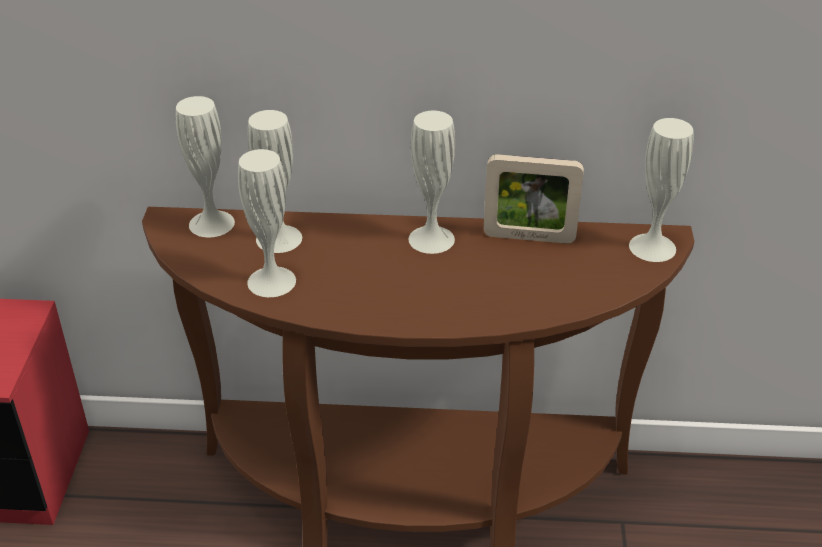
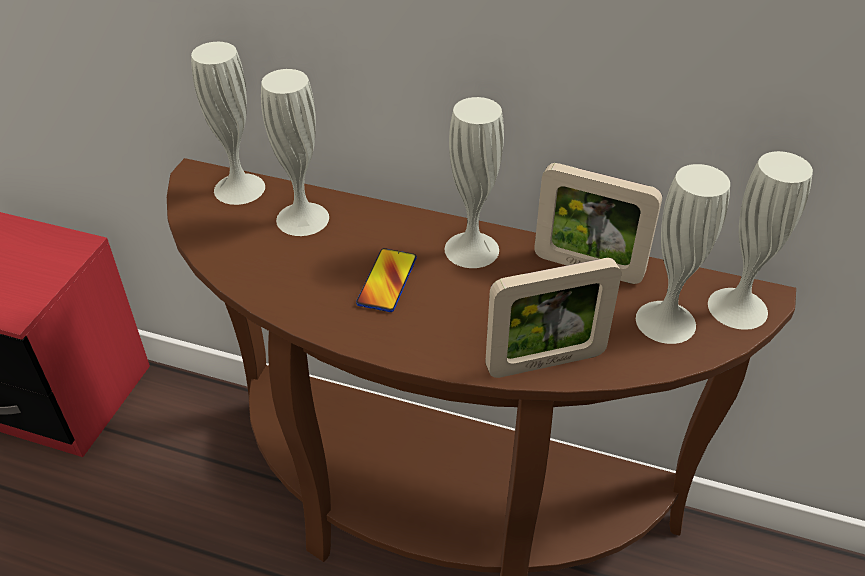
camera: 15 degrees right, 5 degrees up
white vase [238,149,296,297] -> white vase moved to [636,164,730,344]
none -> phone [356,248,417,312]
none -> picture frame [485,258,622,378]

